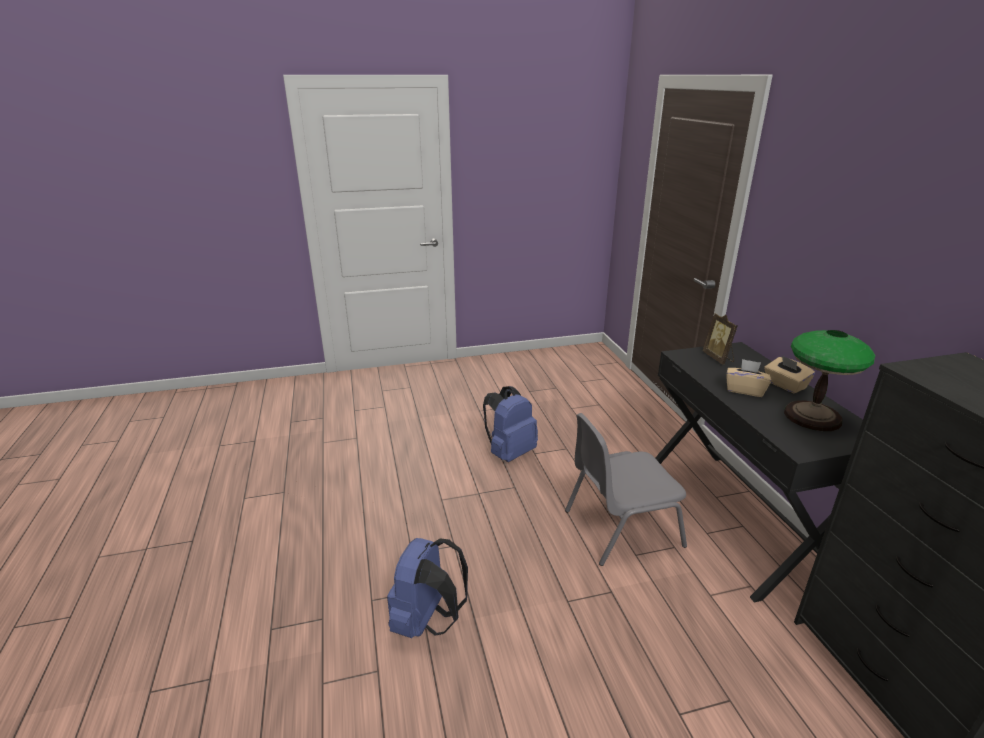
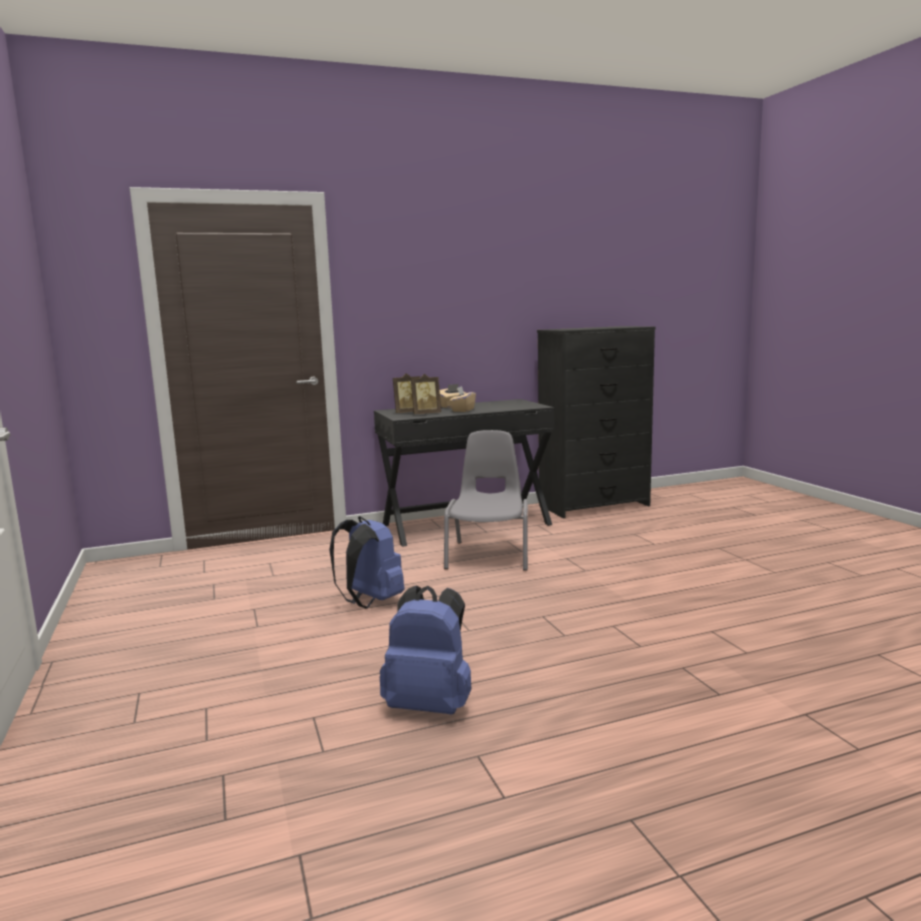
camera: 95 degrees left, 15 degrees down
blue backpack [387,538,468,638] -> blue backpack moved to [380,586,472,715]
grey chair [565,413,687,566] -> grey chair turned 150 degrees counterclockwise [444,430,528,571]
table lamp [784,330,875,431] -> none
none -> picture frame [411,374,441,414]

